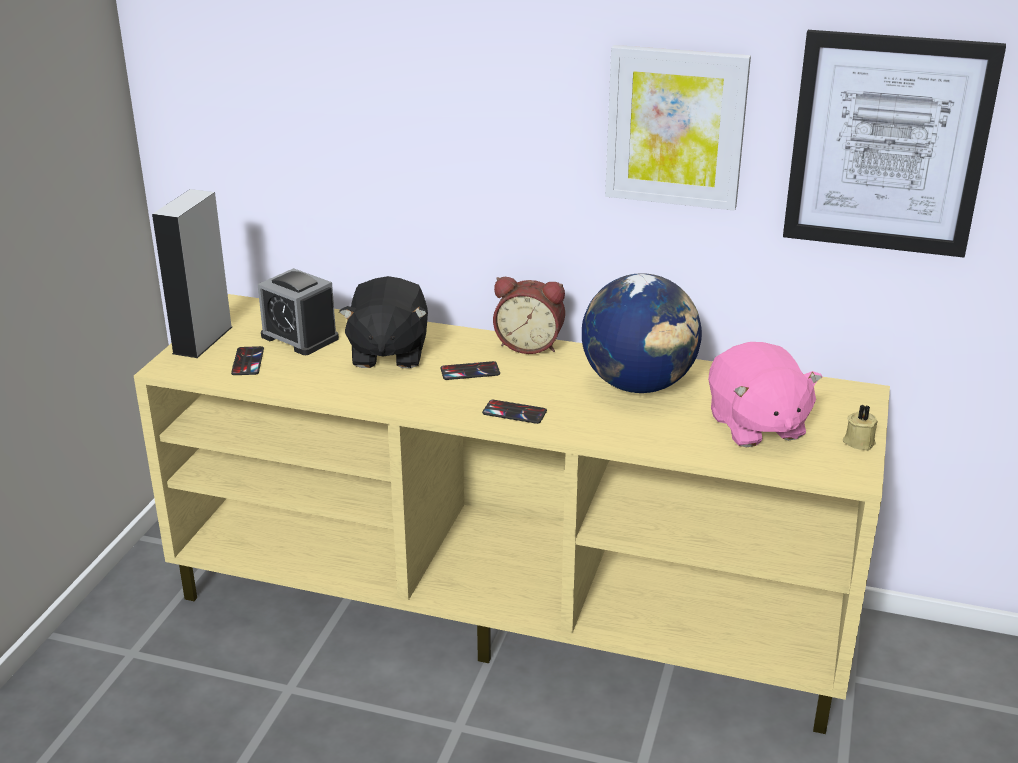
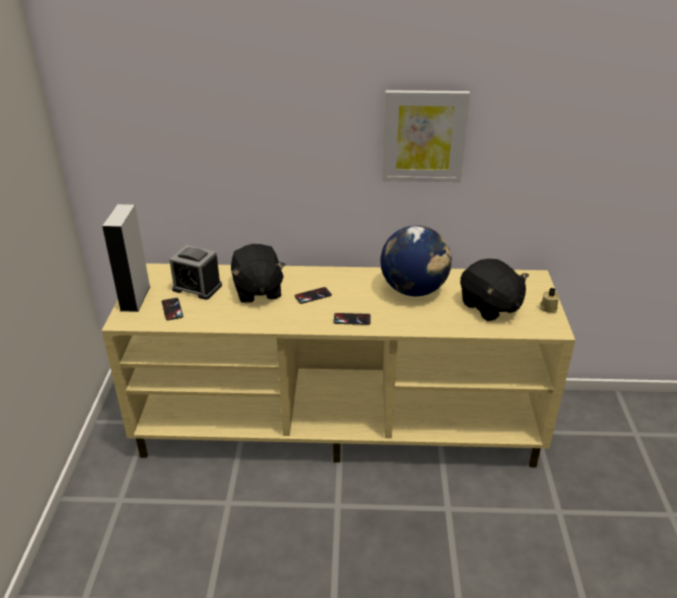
camera: 15 degrees left, 5 degrees up
alarm clock [493,277,565,354] -> none
pink plush toy [708,342,822,447] -> black plush toy [460,259,529,321]
picture [783,30,1006,258] -> none

